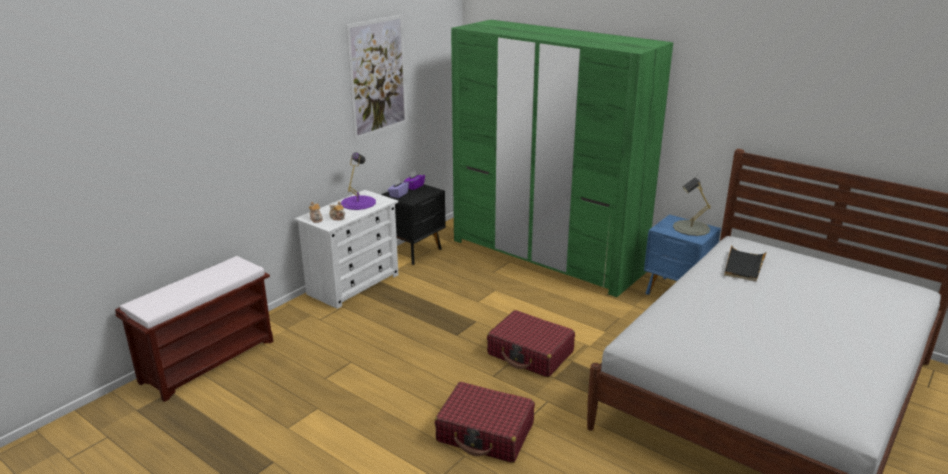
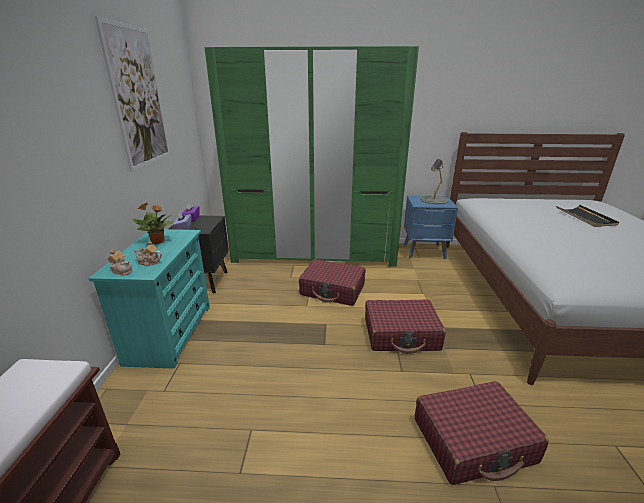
camera: 35 degrees left, 0 degrees up
white dresser [295,190,398,309] -> turquoise dresser [88,229,210,369]
purple table lamp [341,152,376,210] -> potted plant [132,203,173,244]
black tray [724,245,767,282] -> black tray moved to [556,205,619,227]
none -> red suitcase [299,259,365,306]

